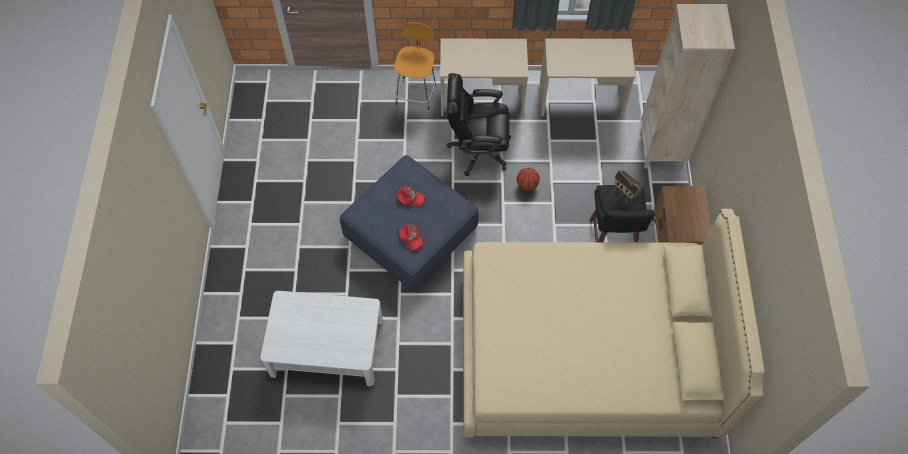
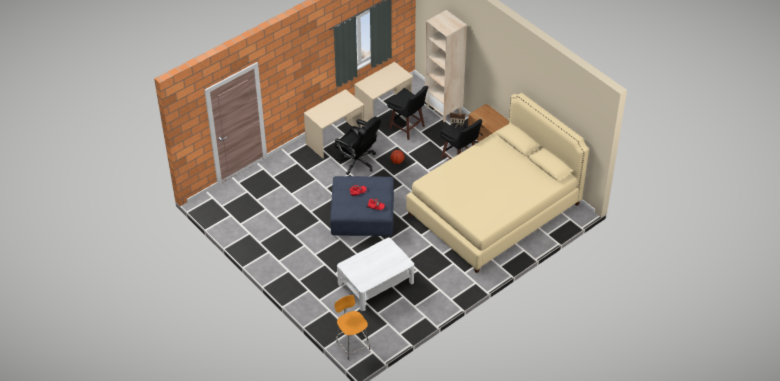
camera: 40 degrees left, 15 degrees down
orange stool [394,23,436,110] -> orange stool moved to [334,295,370,360]
black office chair [447,73,511,176] -> black office chair turned 105 degrees counterclockwise [335,116,381,175]
none -> black stool [387,86,428,140]

